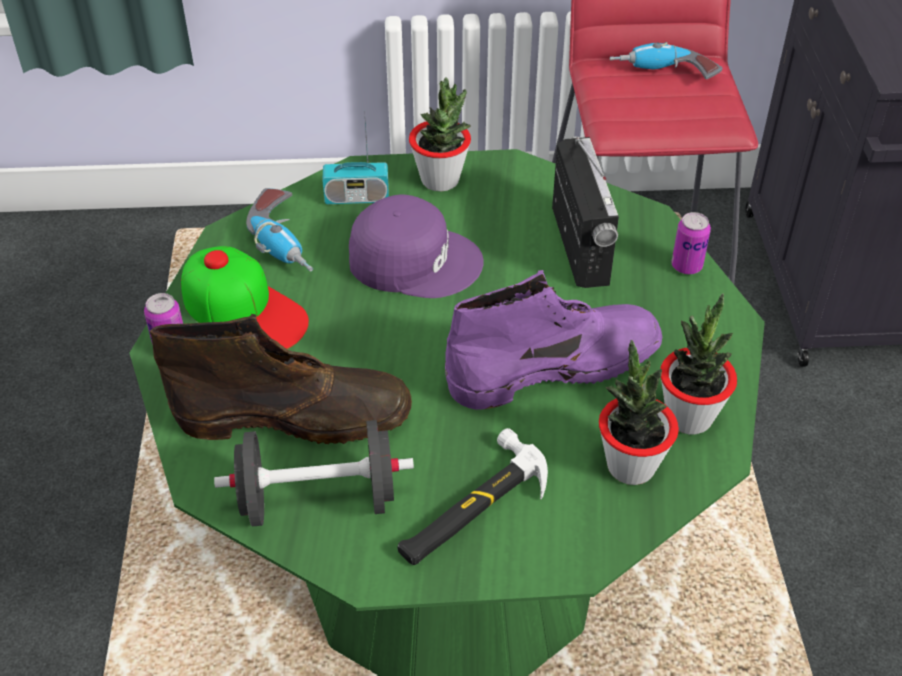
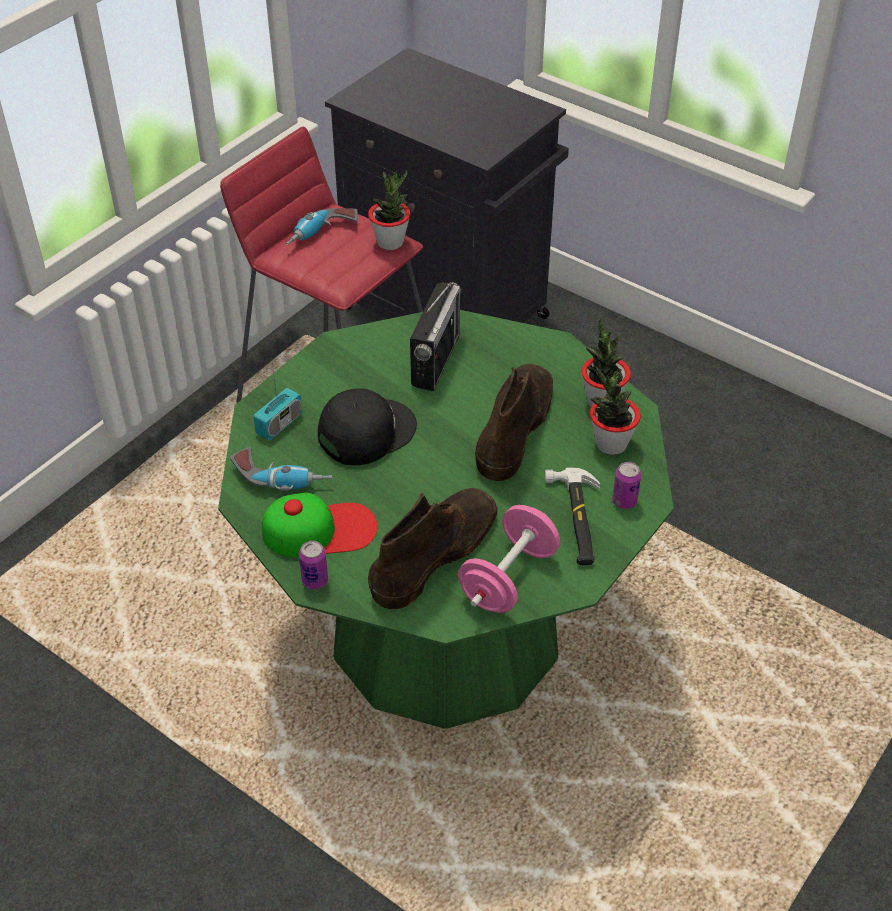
camera: 50 degrees left, 0 degrees up
black dumbbell [214,420,414,527] -> pink dumbbell [458,505,560,613]
purple cap [349,194,484,298] -> black cap [318,388,417,465]
potted plant [409,77,471,192] -> potted plant moved to [368,170,410,250]
purple boot [445,270,662,410] -> brown boot [475,364,553,481]
radio [552,136,619,288] -> radio turned 75 degrees clockwise [410,282,461,391]
can [672,212,711,274] -> can moved to [612,462,641,509]

